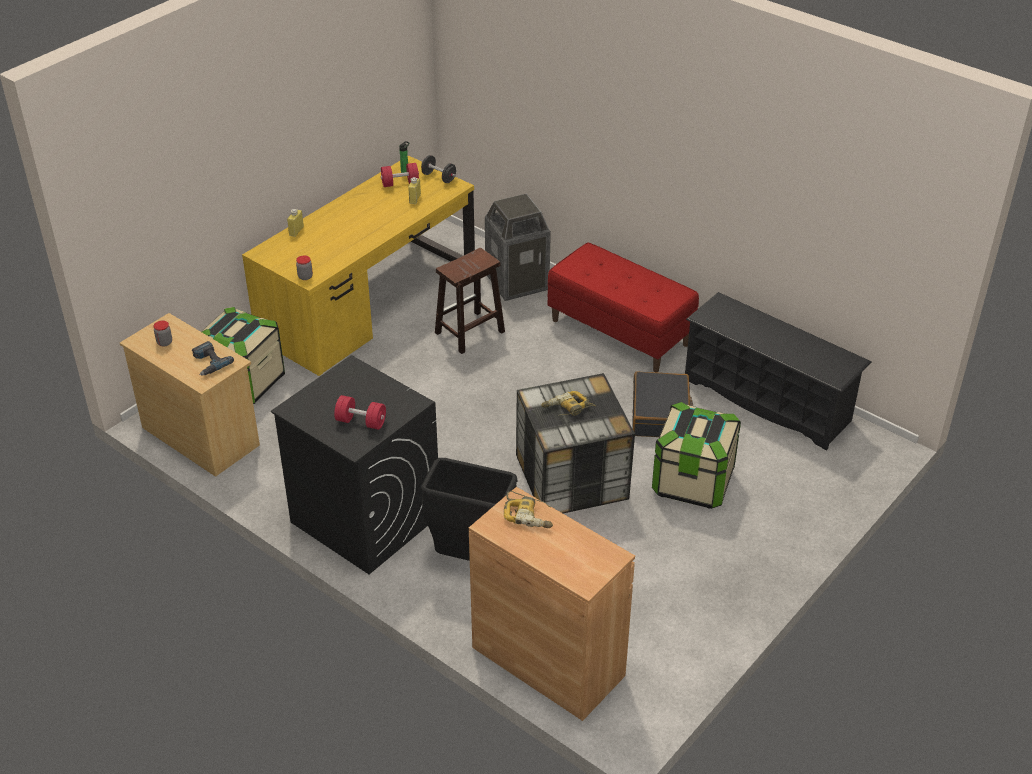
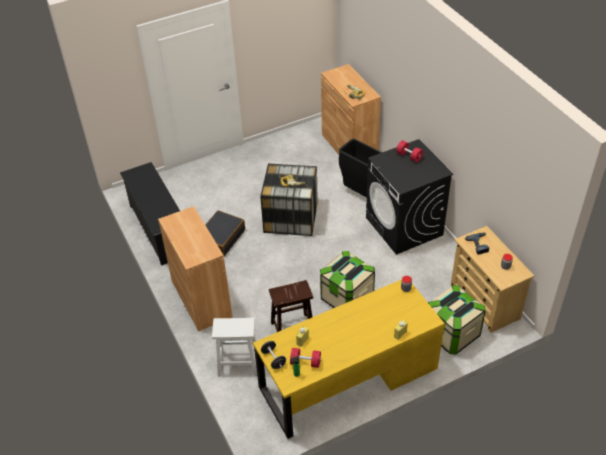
camera: 155 degrees left, 5 degrees up
trash can [485,194,551,301] -> white stool [212,318,257,377]
red bench [548,243,699,372] -> brown cabinet [158,206,232,331]
storage box [652,402,741,509] -> storage box moved to [320,251,375,308]

